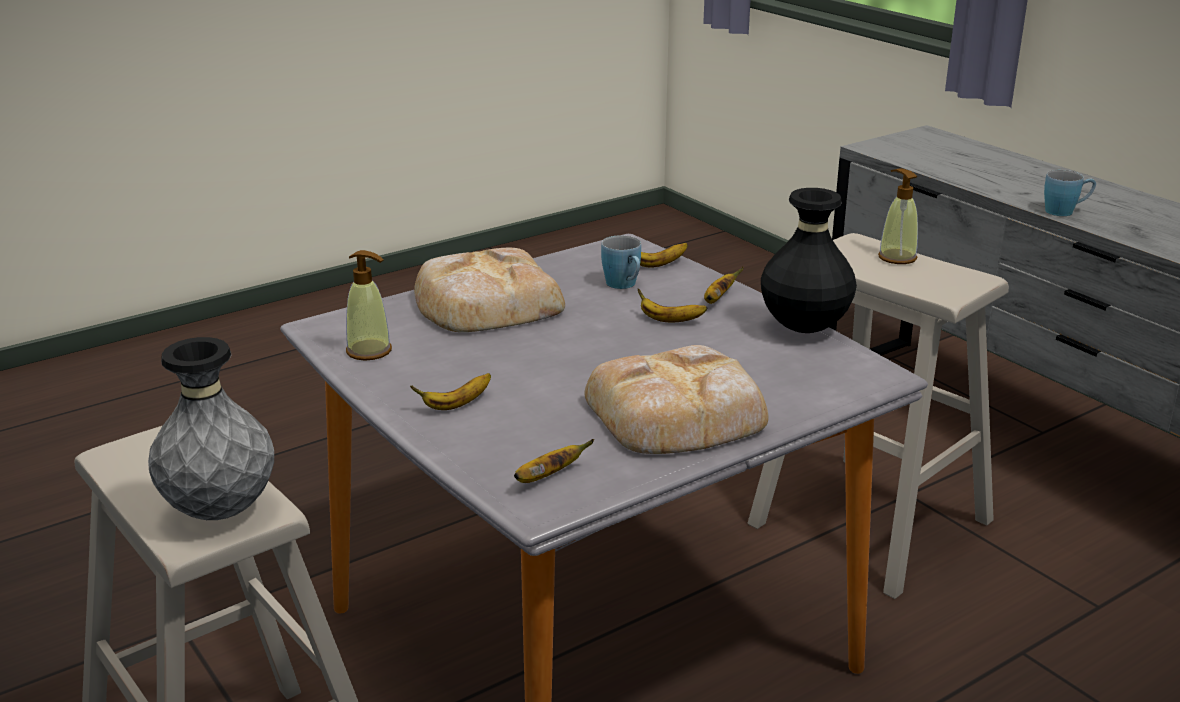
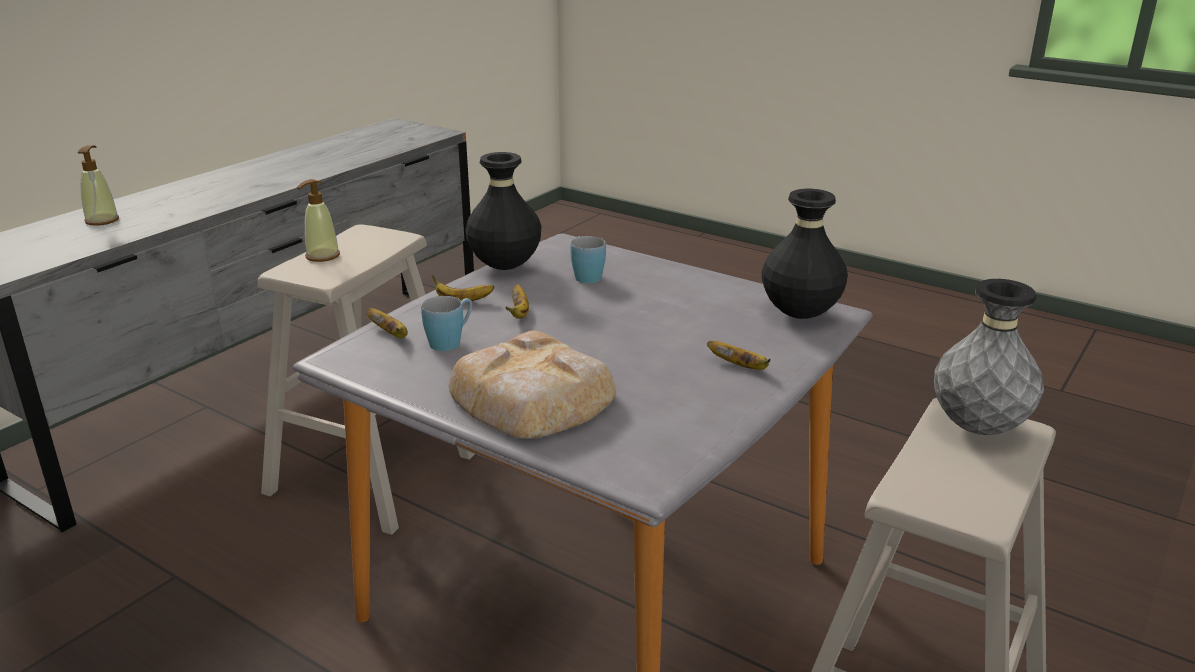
camera: 110 degrees left, 0 degrees up
soap dispenser [346,250,392,360] -> soap dispenser moved to [78,145,119,226]
banana [514,439,594,483] -> black vase [762,189,848,319]
bread [585,345,769,454] -> none
blue mug [1044,170,1096,216] -> blue mug moved to [570,236,606,283]

